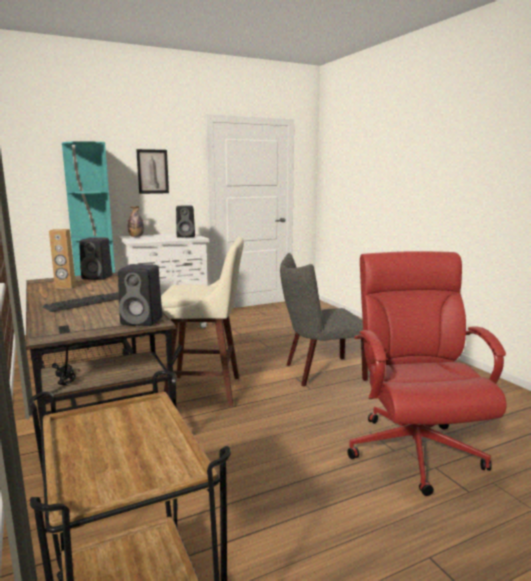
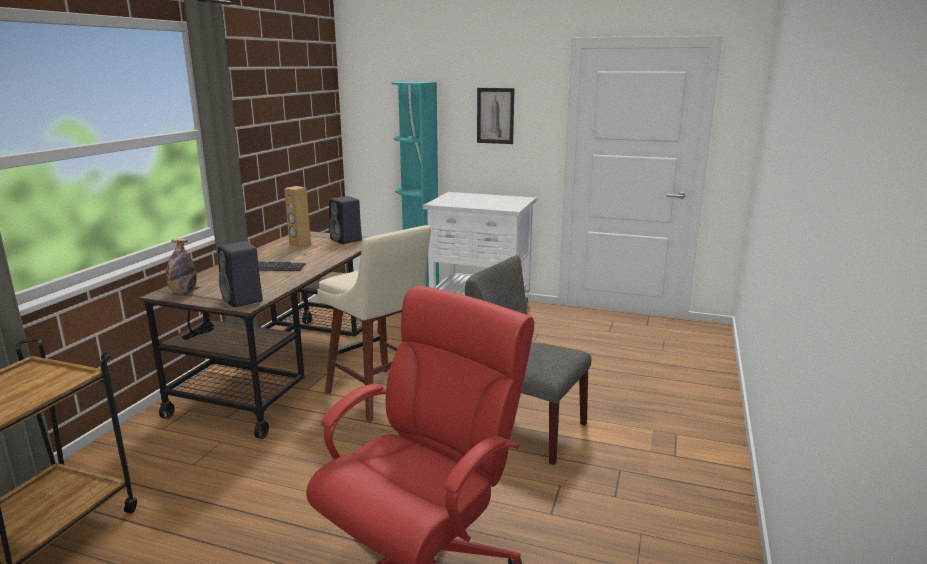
camera: 45 degrees right, 5 degrees up
bottle [128,206,144,237] -> bottle moved to [166,239,197,294]
black speaker [176,206,195,237] -> none

